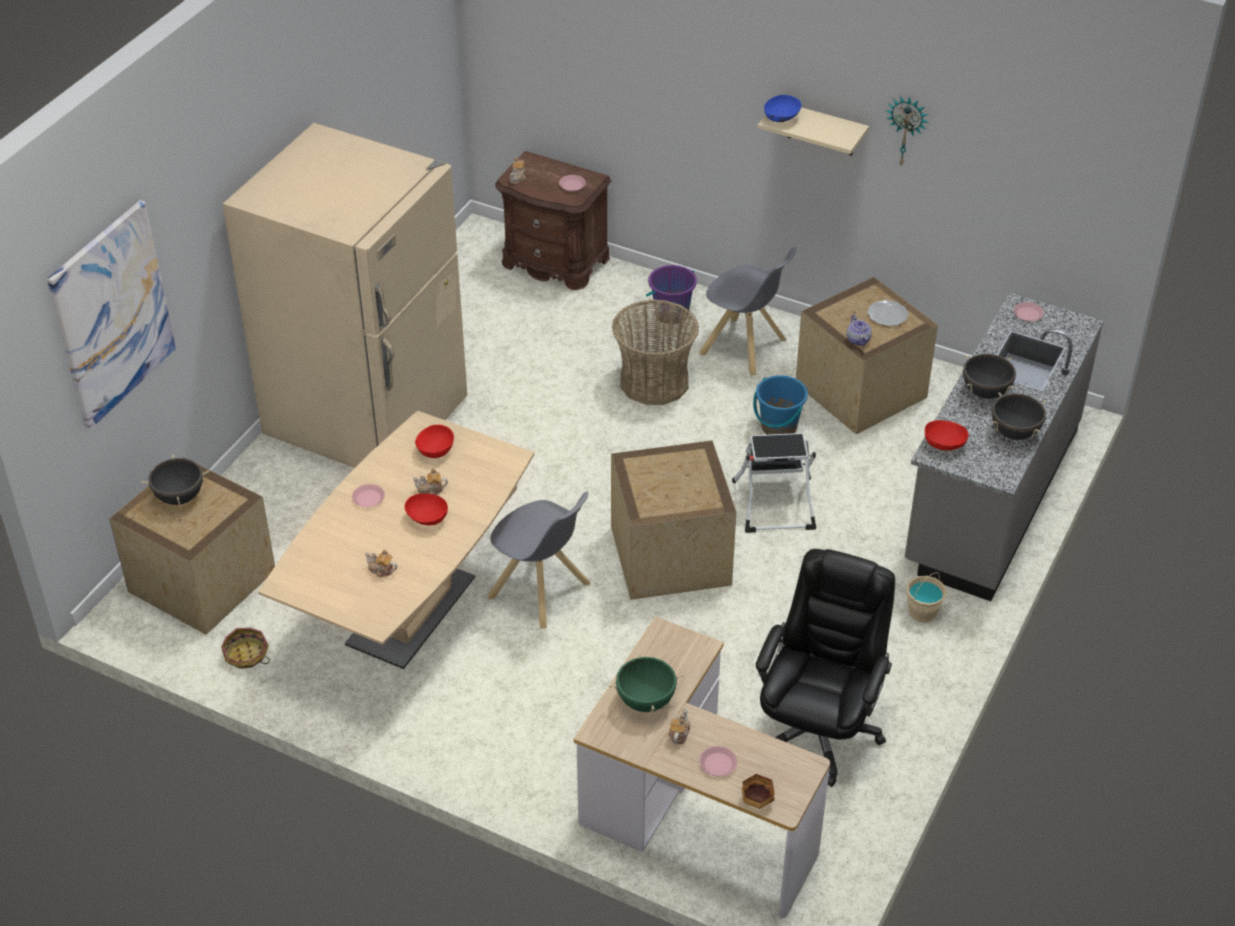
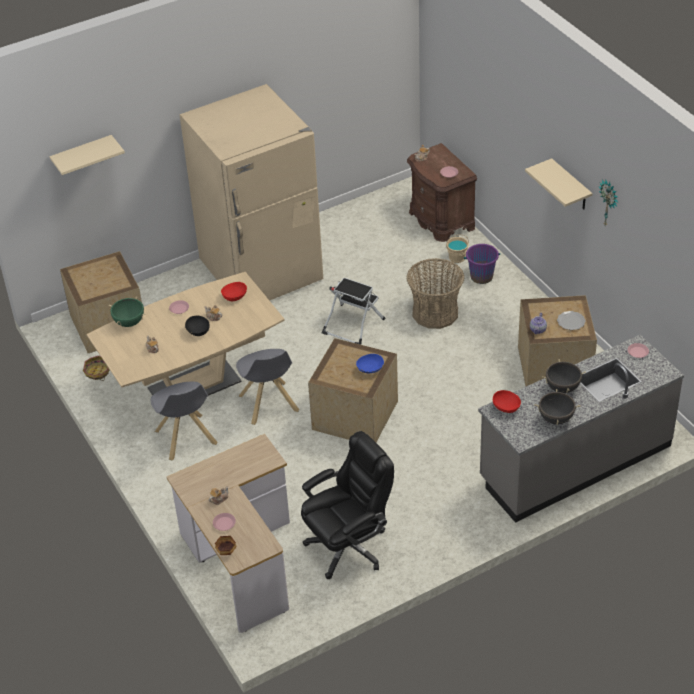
camera: 35 degrees right, 0 degrees up
picture [47,200,176,429] -> beige shelf [50,135,125,175]
black cooking pot [141,454,209,505] -> none
red bowl [404,493,448,525] -> black bowl [185,316,209,336]
green cooking pot [609,652,683,713] -> green cooking pot moved to [109,297,146,327]
grey chair [699,247,797,375] -> grey chair moved to [151,382,217,461]
step ladder [732,433,816,533] -> step ladder moved to [322,278,386,345]
blue bucket [753,375,808,435] -> none
blue bowl [764,95,802,122] -> blue bowl moved to [356,354,384,373]
beige bucket [907,572,946,622] -> beige bucket moved to [446,235,469,263]

